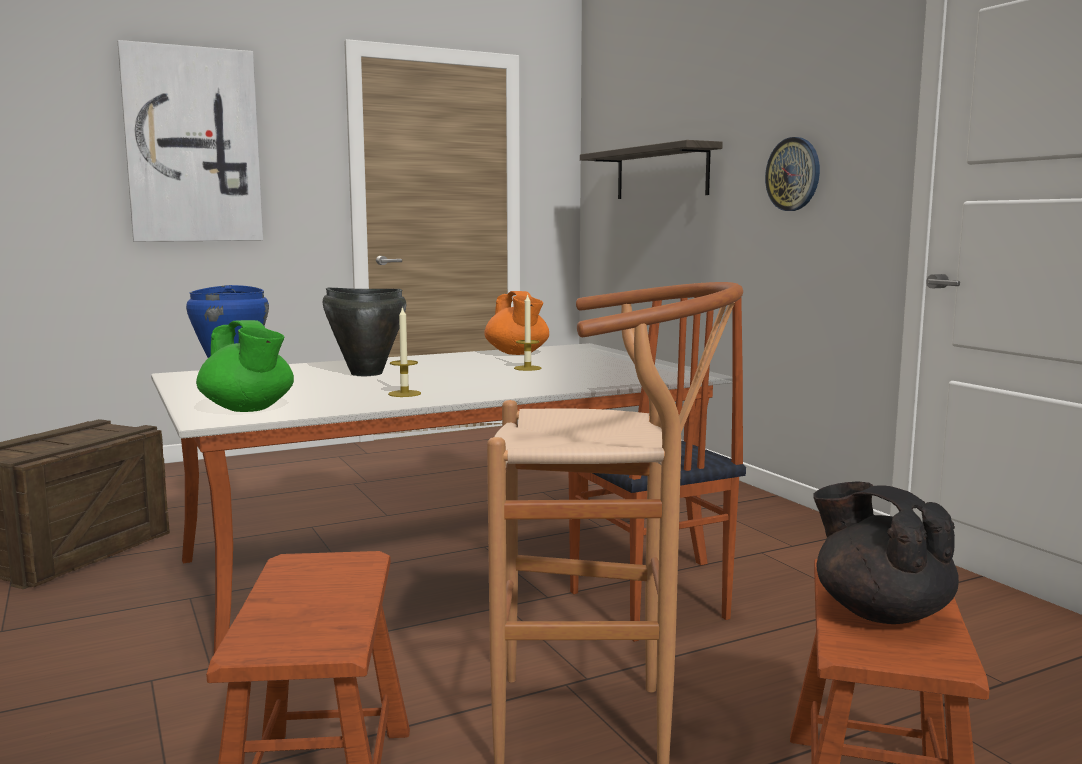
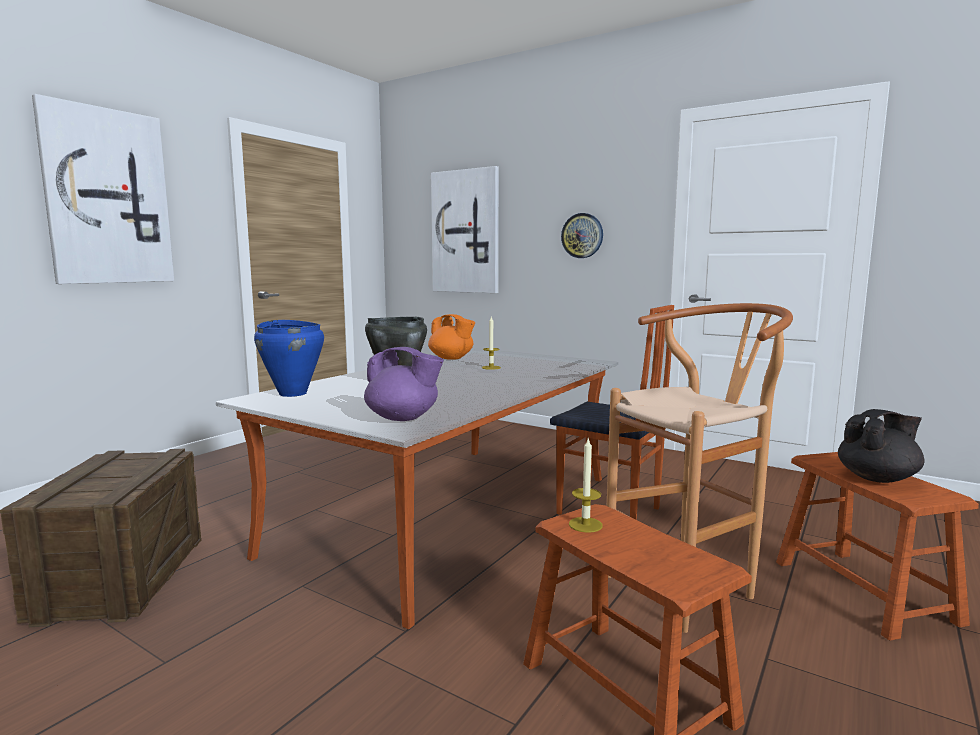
camera: 30 degrees left, 0 degrees up
green teapot [196,320,294,412] -> purple teapot [364,347,444,421]
candle [388,306,421,397] -> candle moved to [569,439,603,533]
shelf [580,140,723,199] -> picture [431,166,499,293]
black teapot [813,481,959,624] -> black teapot turned 135 degrees clockwise [838,409,924,483]

